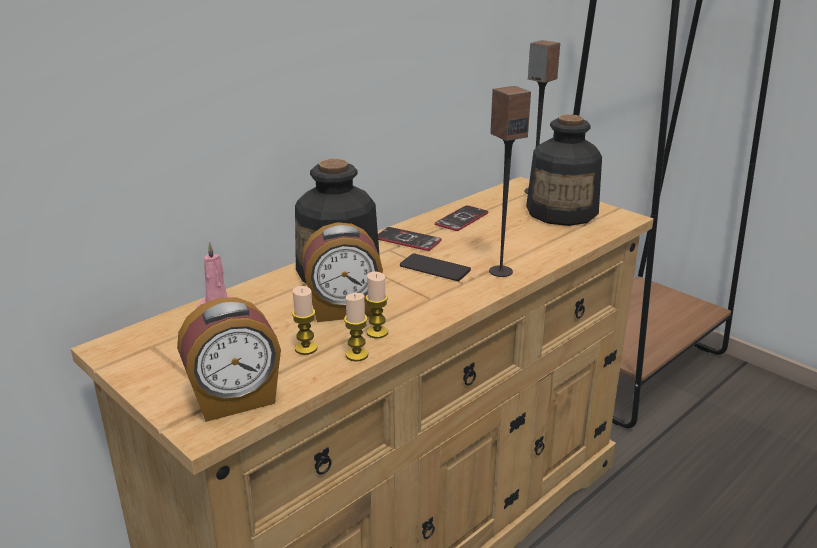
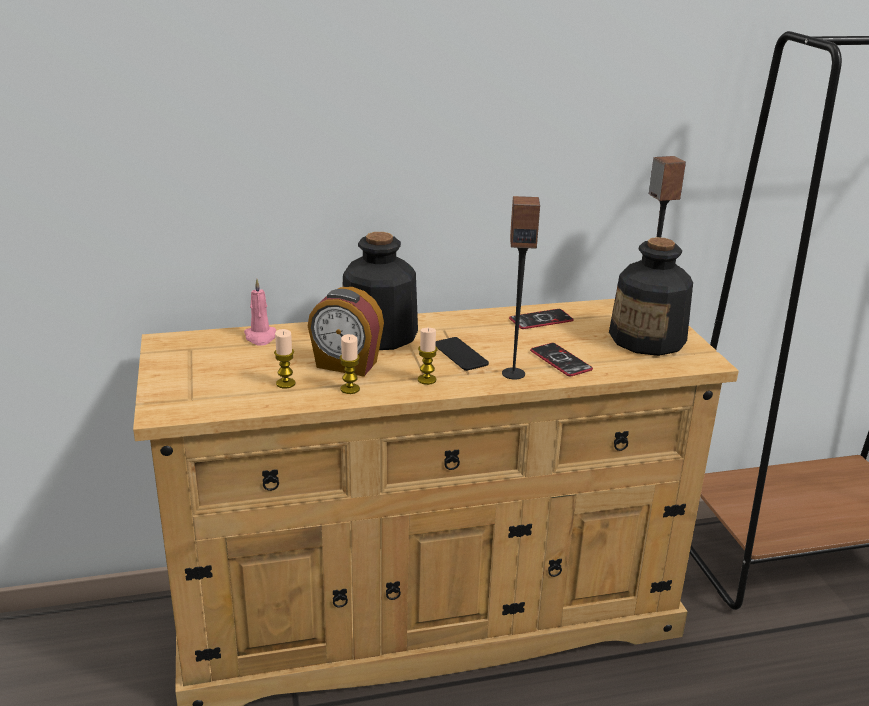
camera: 30 degrees right, 0 degrees up
alarm clock [177,297,281,422] -> none
candle [344,293,368,362] -> candle moved to [418,328,438,385]
phone [378,227,442,251] -> phone moved to [530,343,593,377]

